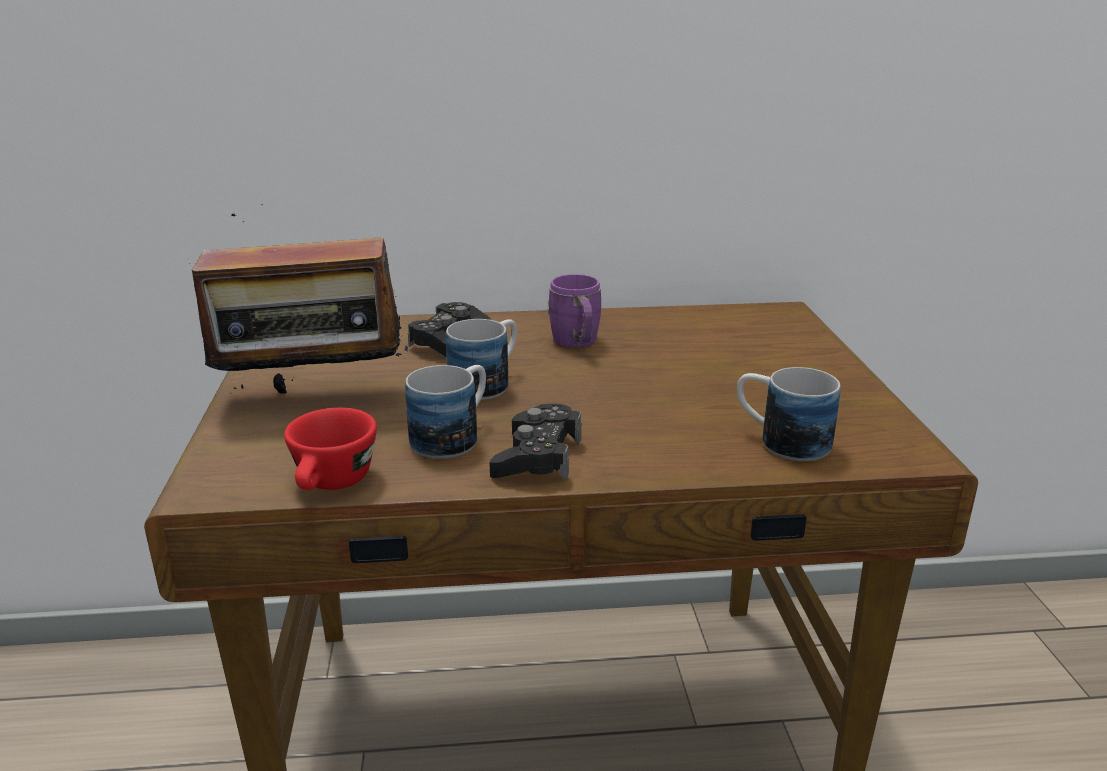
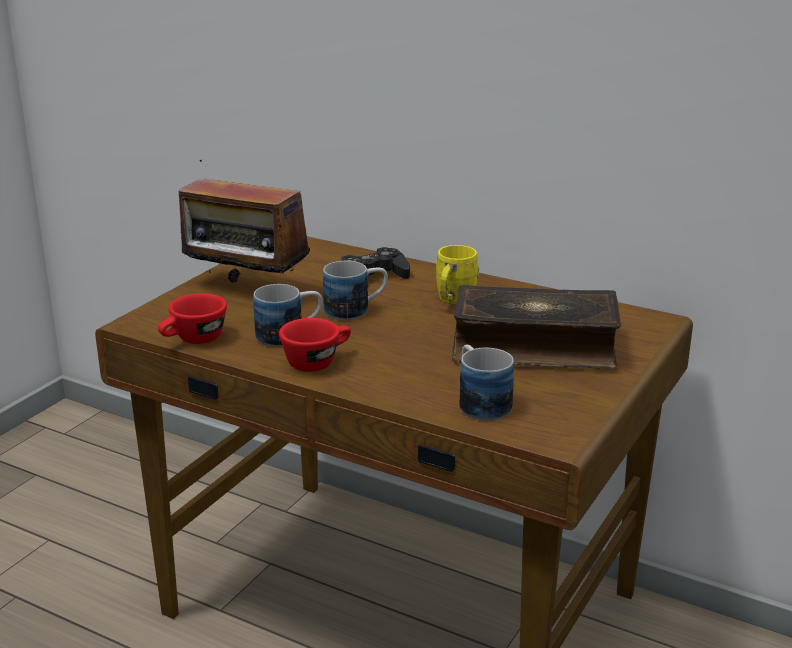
camera: 35 degrees right, 0 degrees up
black game controller [489,403,581,481] -> red cup [279,318,351,372]
purple mug [547,274,601,348] -> yellow mug [436,245,479,305]
none -> book [452,285,621,369]

